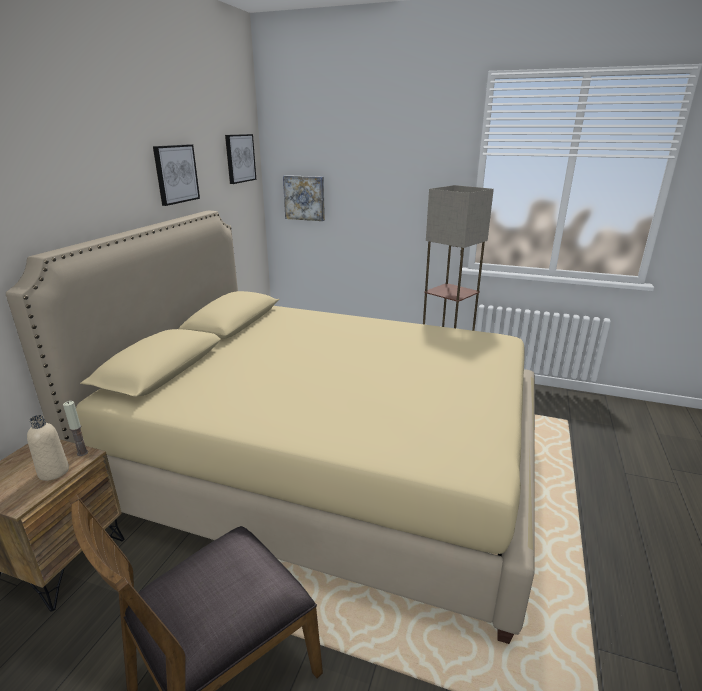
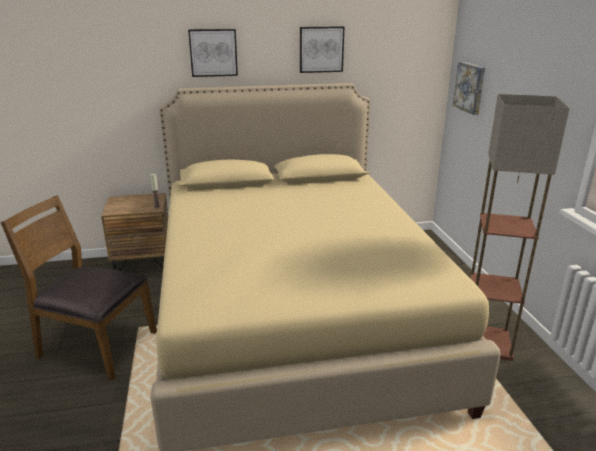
camera: 60 degrees right, 0 degrees up
beige bottle [27,415,69,481] -> none
picture [225,134,256,184] -> picture moved to [188,29,238,77]

